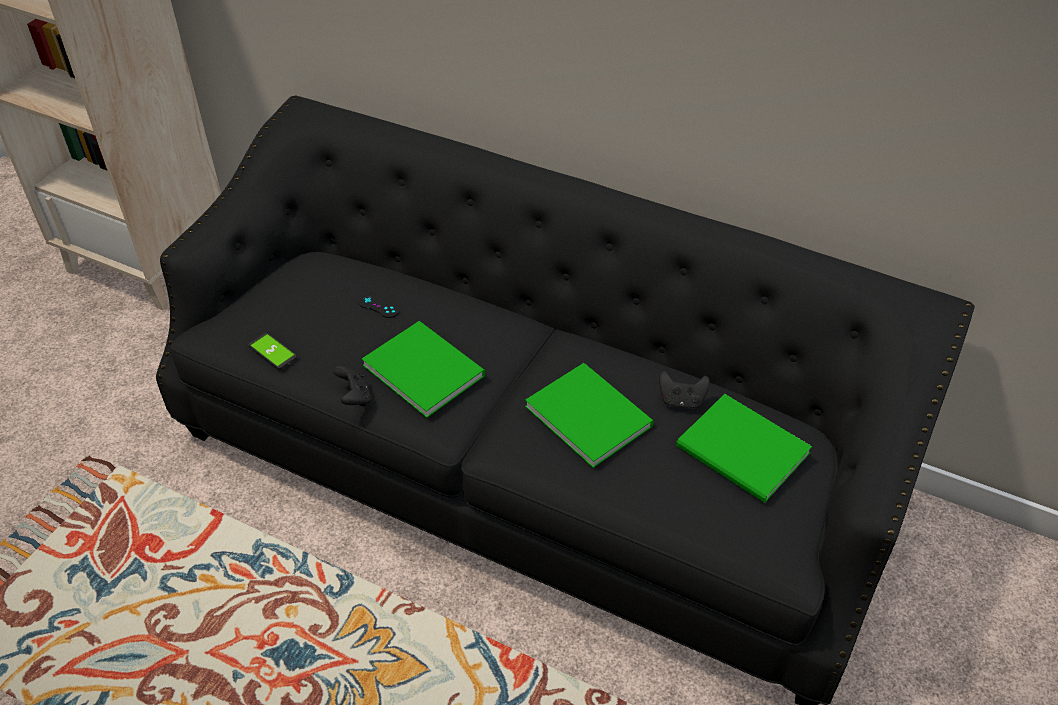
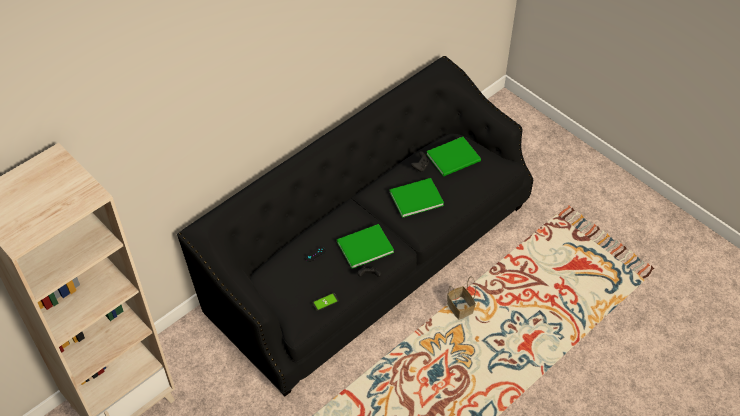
camera: 70 degrees left, 5 degrees up
none -> basket [447,276,476,320]

